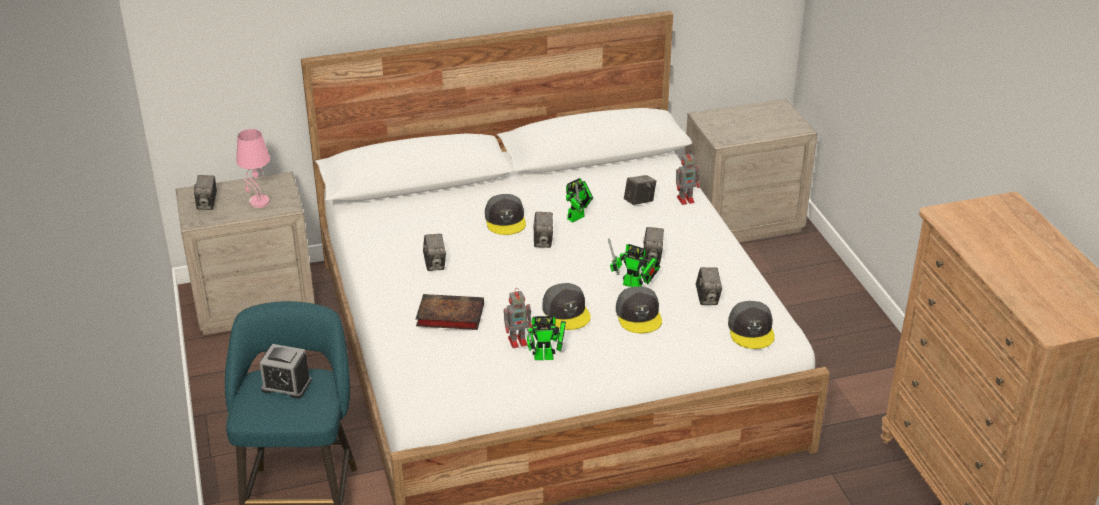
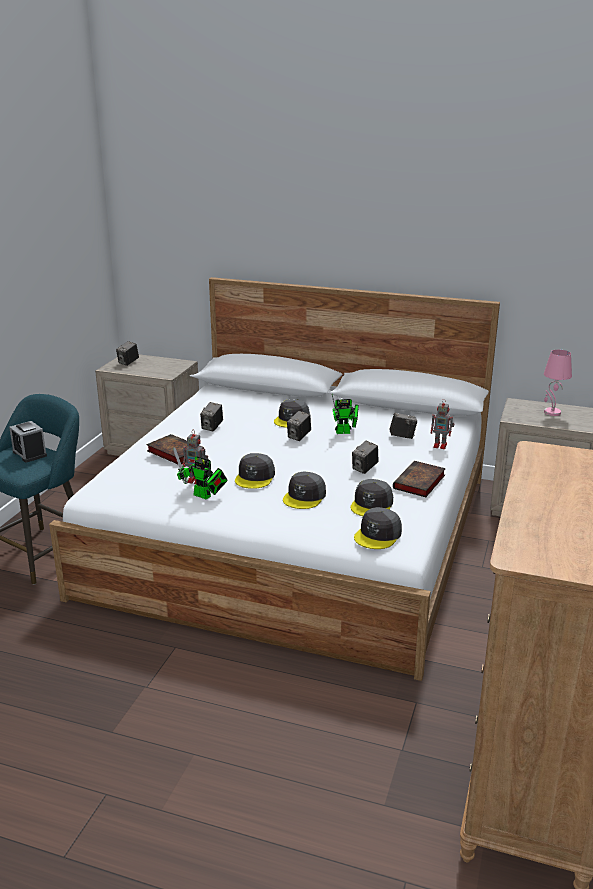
camera: 35 degrees right, 10 degrees down
pink table lamp [236,129,270,208] -> pink table lamp moved to [544,350,572,416]
toy robot [608,238,660,287] -> none
camera [696,267,722,305] -> grey cap [350,479,393,516]
none -> book [393,461,446,497]

